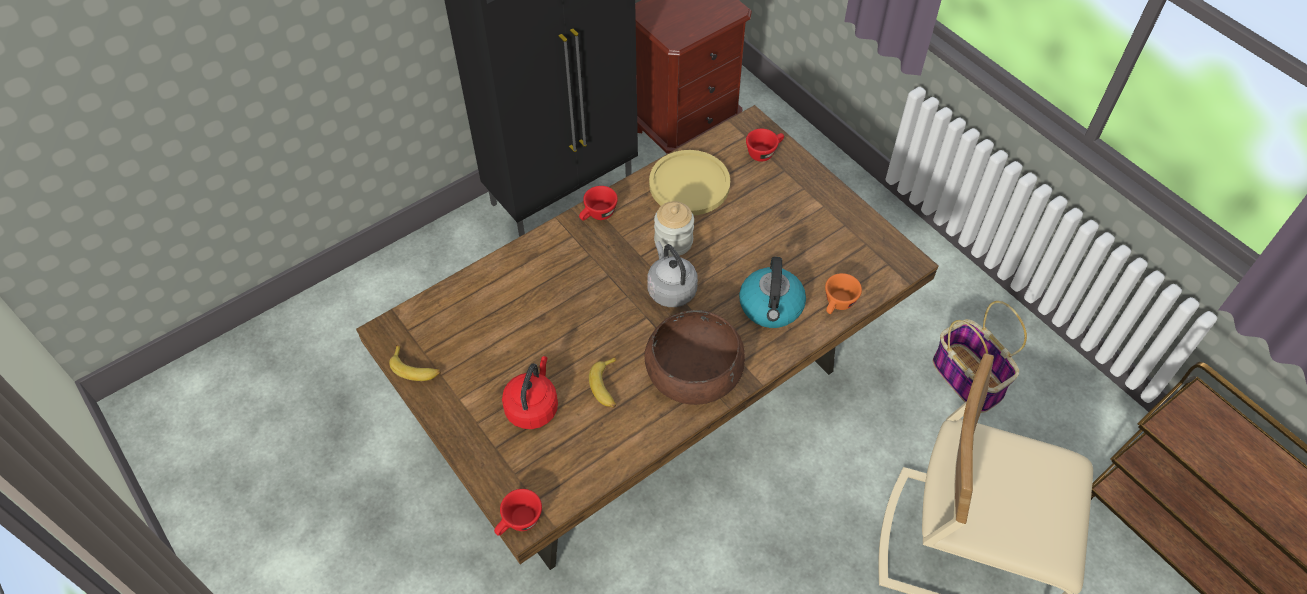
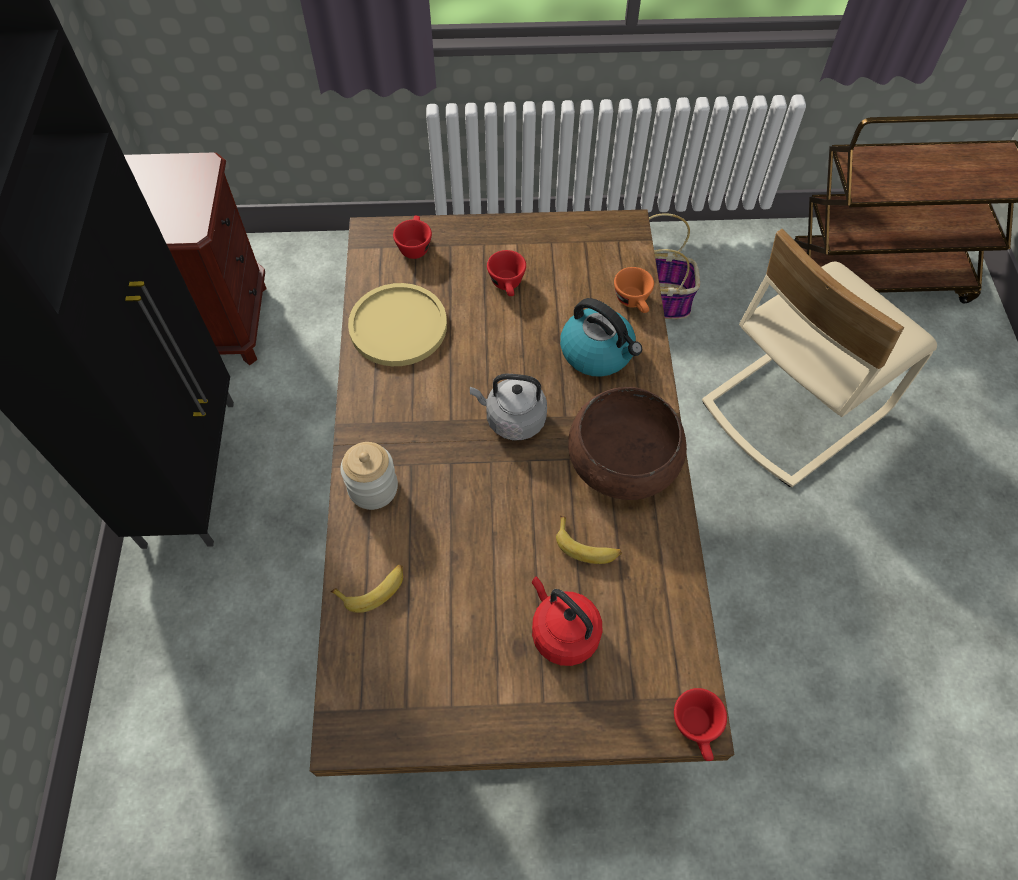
camera: 55 degrees left, 5 degrees up
banana [389,345,441,381] -> banana moved to [331,565,403,613]
red cup [579,186,618,220] -> red cup moved to [487,250,526,296]
jar [654,201,694,256] -> jar moved to [340,442,398,510]

